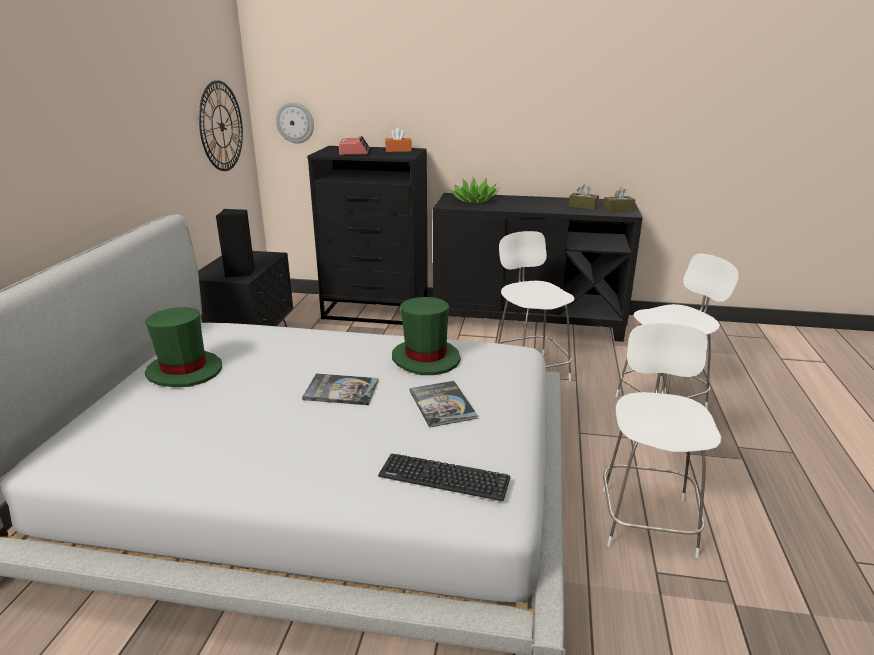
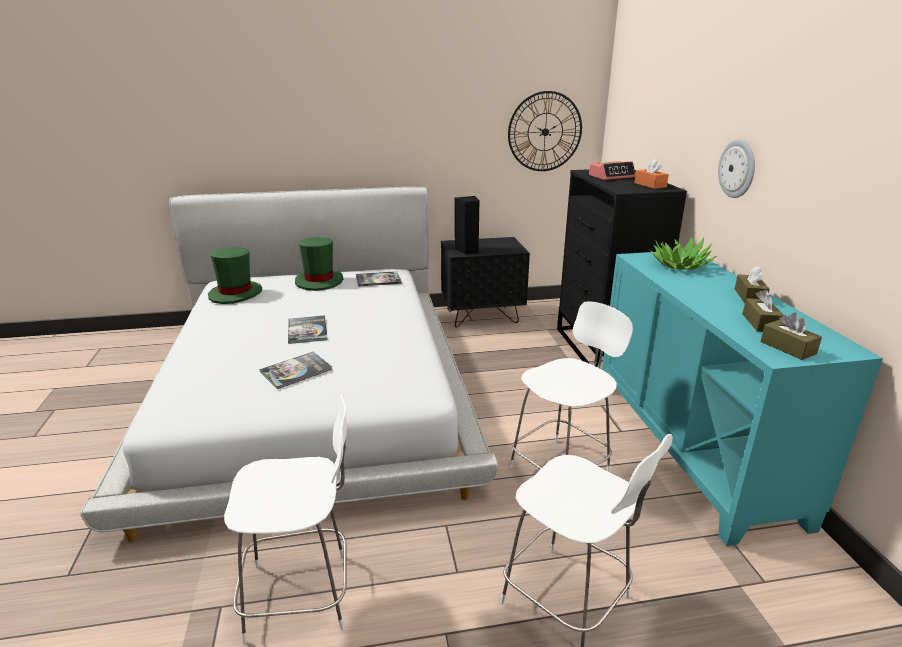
camera: 70 degrees right, 0 degrees up
wall clock [276,102,314,143] -> wall clock moved to [718,139,755,198]
keyboard [378,453,510,501] -> none
green hat [392,297,461,375] -> green hat moved to [208,247,262,304]
black cabinet [433,193,643,342] -> turquoise cabinet [602,250,883,546]
none -> book [356,271,402,286]
none -> brown tissue box [735,266,770,303]

